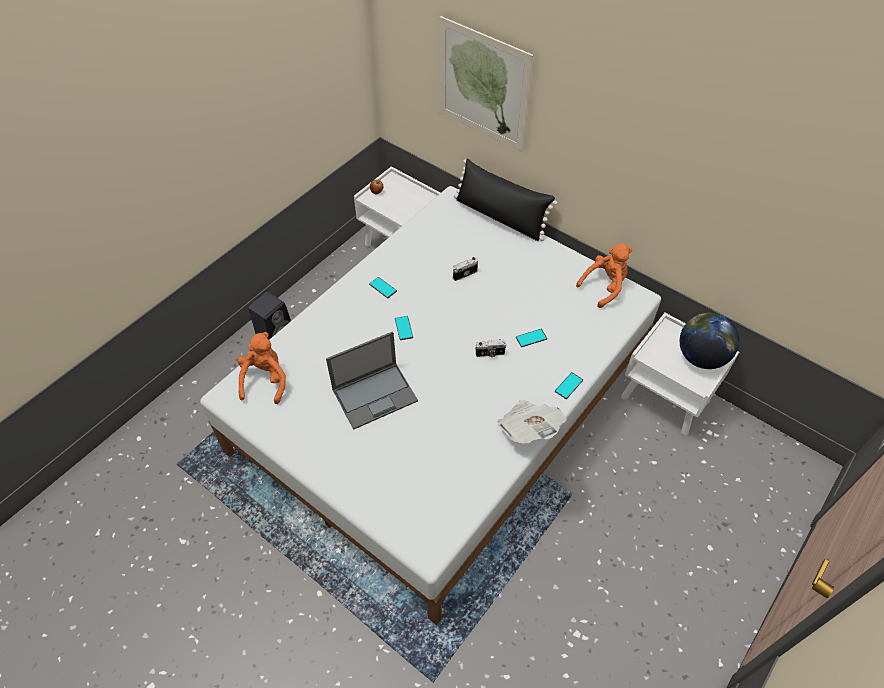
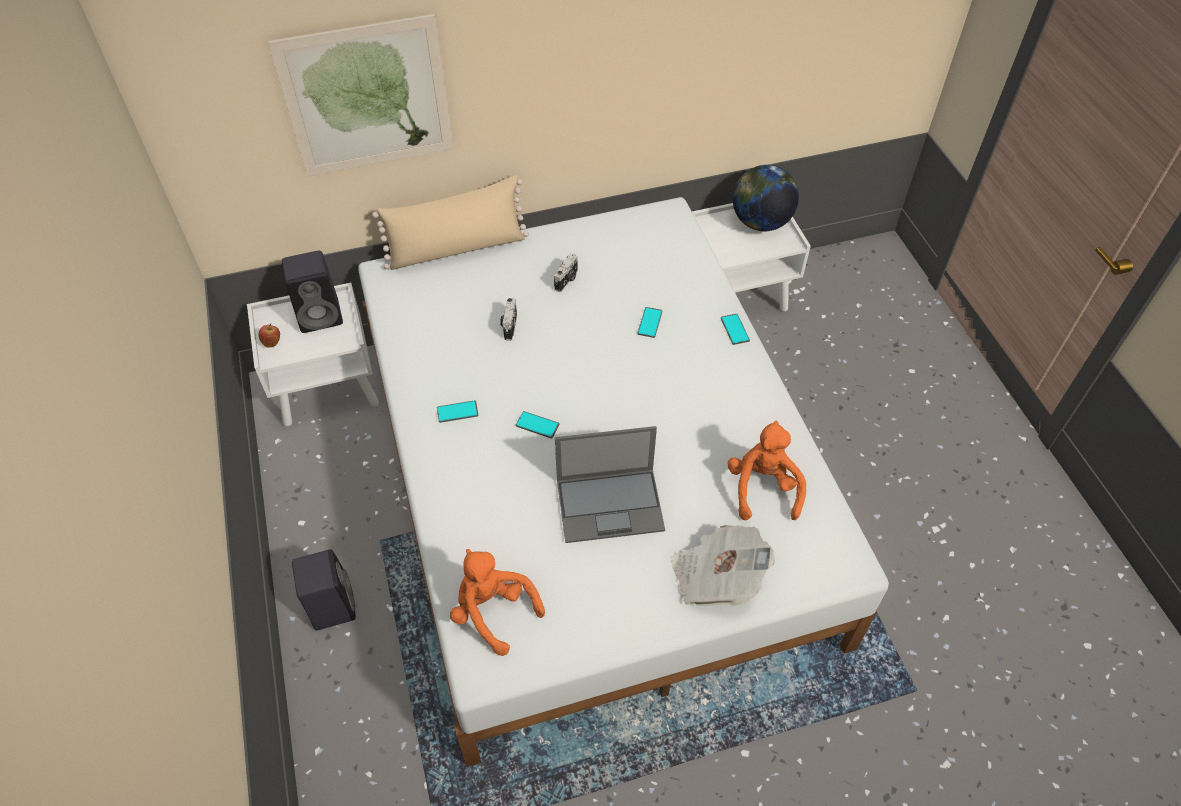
camera: 55 degrees left, 0 degrees up
laptop [326,331,418,430] -> laptop turned 75 degrees clockwise [555,426,665,543]
black pillow [454,158,557,241] -> beige pillow [372,175,529,270]
camera [475,339,507,357] -> camera moved to [554,254,578,292]
newspaper [497,400,567,443] -> newspaper moved to [671,525,775,606]
orange plush toy [576,243,633,308] -> orange plush toy moved to [727,421,806,520]
none -> black speaker [282,251,343,333]

